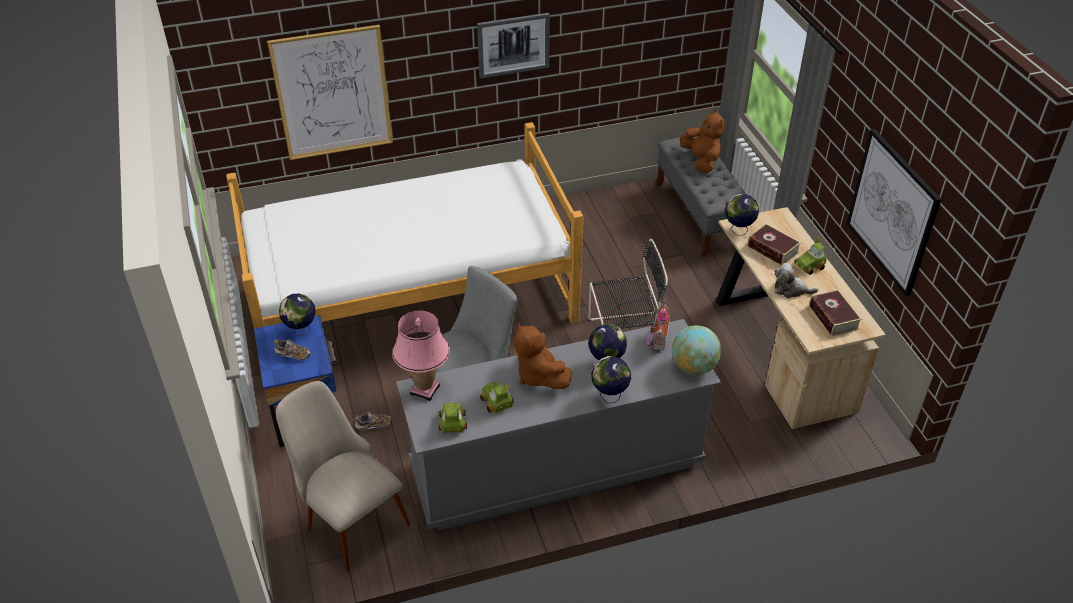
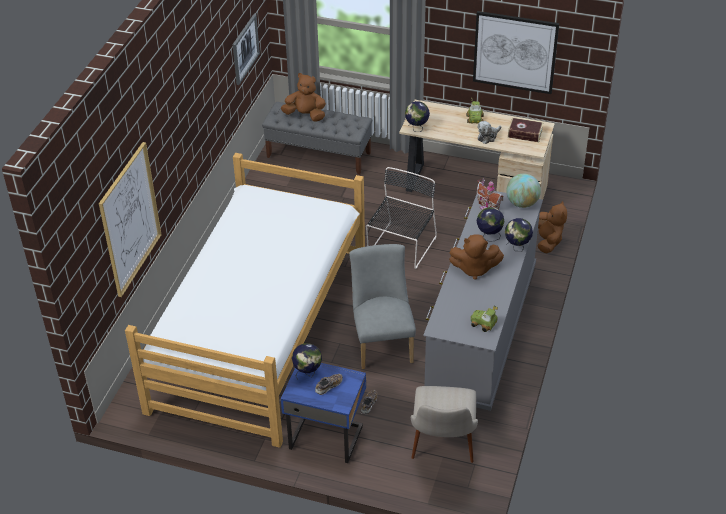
camera: 55 degrees left, 0 degrees up
beige chair [276,381,411,572] -> beige chair turned 75 degrees counterclockwise [411,386,478,463]
pink table lamp [392,311,450,401] -> none
picture [477,13,550,79] -> picture moved to [233,14,260,85]
toy car [480,382,514,414] -> none
book [747,223,801,265] -> none
none -> brown plush toy [538,201,567,253]

